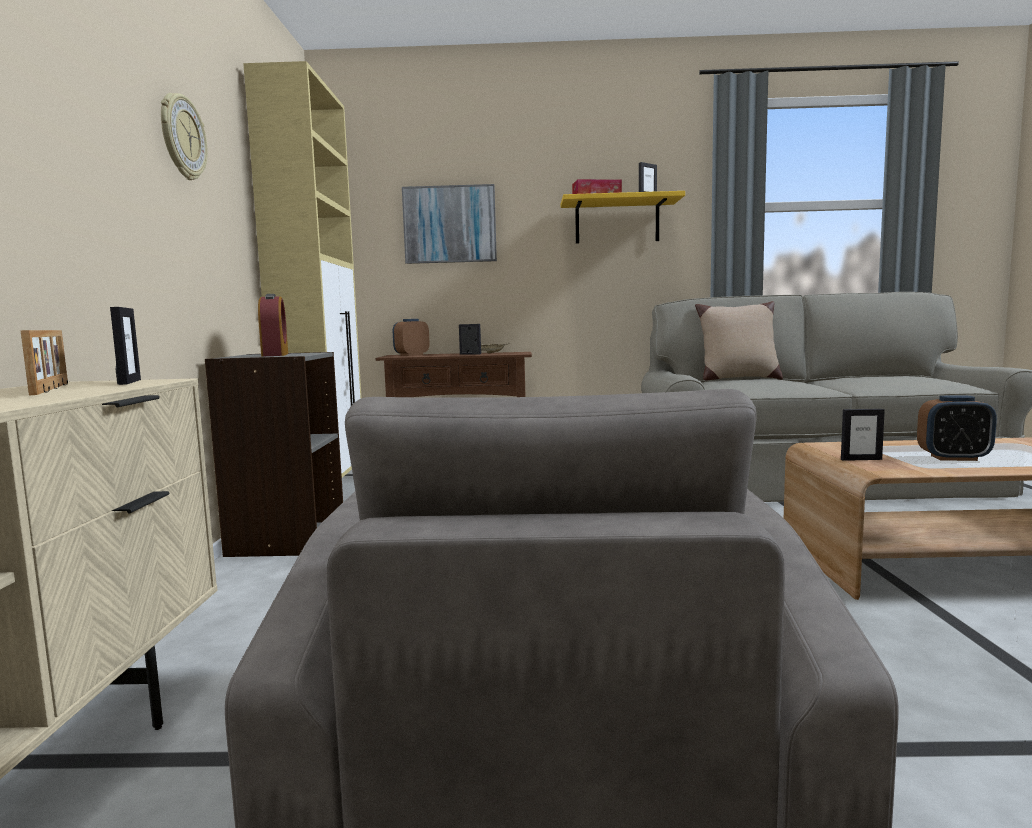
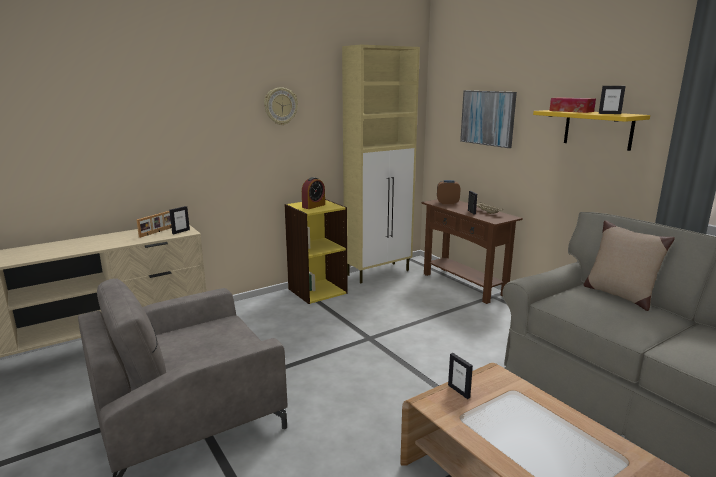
camera: 55 degrees right, 10 degrees up
grey bookcase [205,352,343,557] -> yellow bookcase [284,199,348,304]
alarm clock [917,395,997,461] -> none

